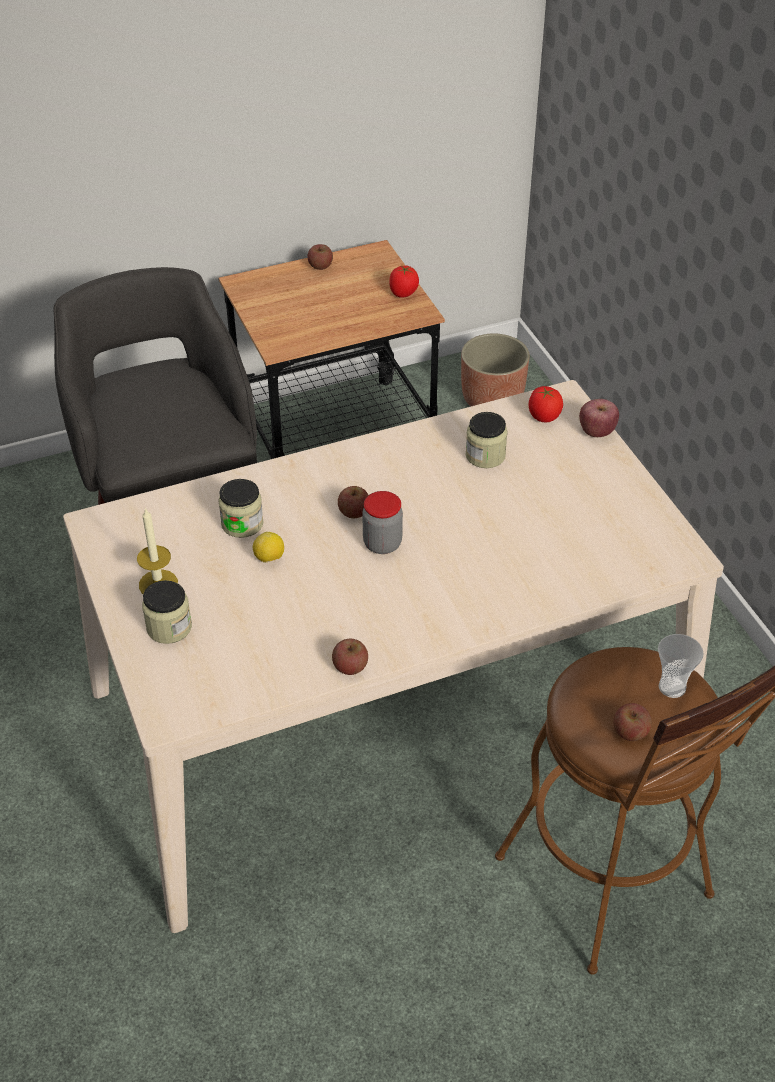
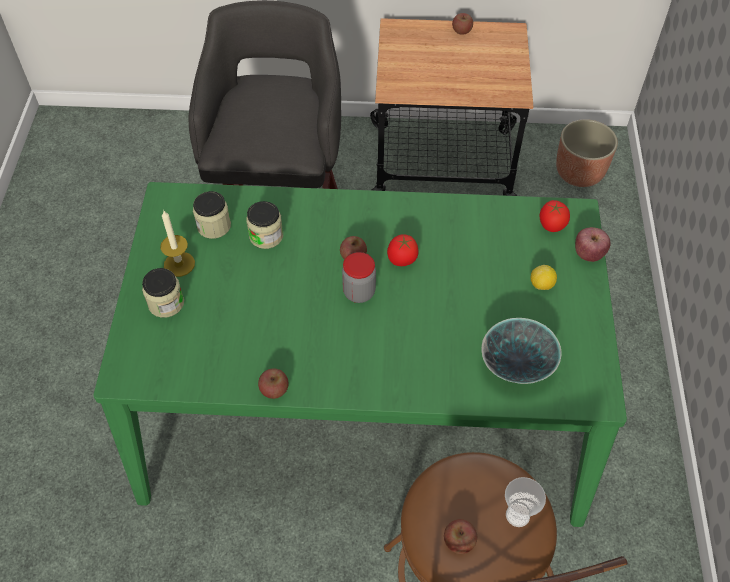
camera: 25 degrees right, 10 degrees up
beige dining table [63,380,724,933] -> green dining table [93,182,627,527]
lemon [253,532,284,563] -> lemon moved to [530,265,557,290]
tomato [389,265,419,298] -> tomato moved to [387,234,418,266]
jar [465,412,508,468] -> jar moved to [193,191,231,239]
none -> bowl [481,318,562,384]

